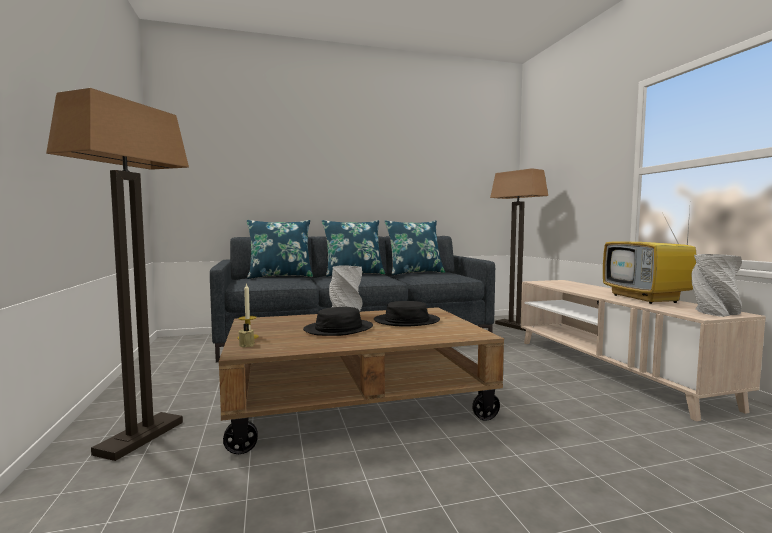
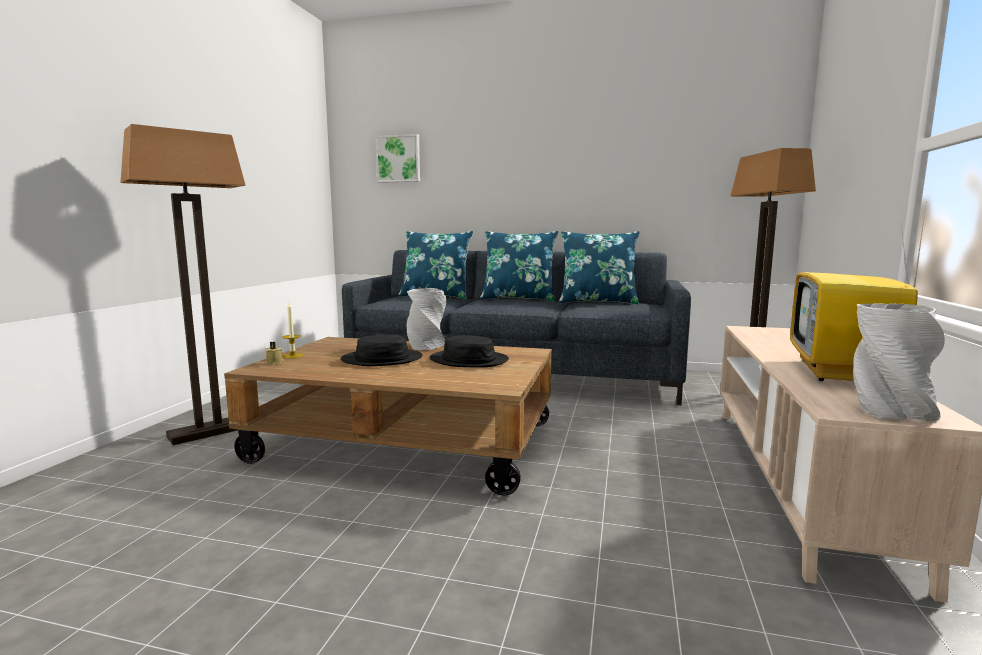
camera: 30 degrees right, 5 degrees up
none -> picture [375,134,420,183]

